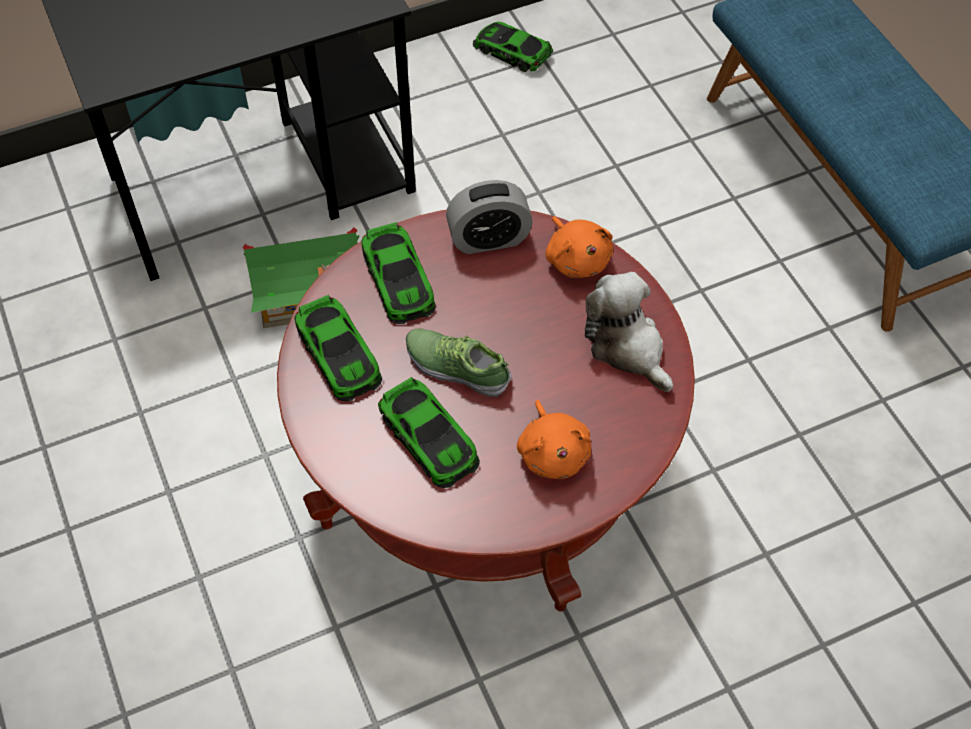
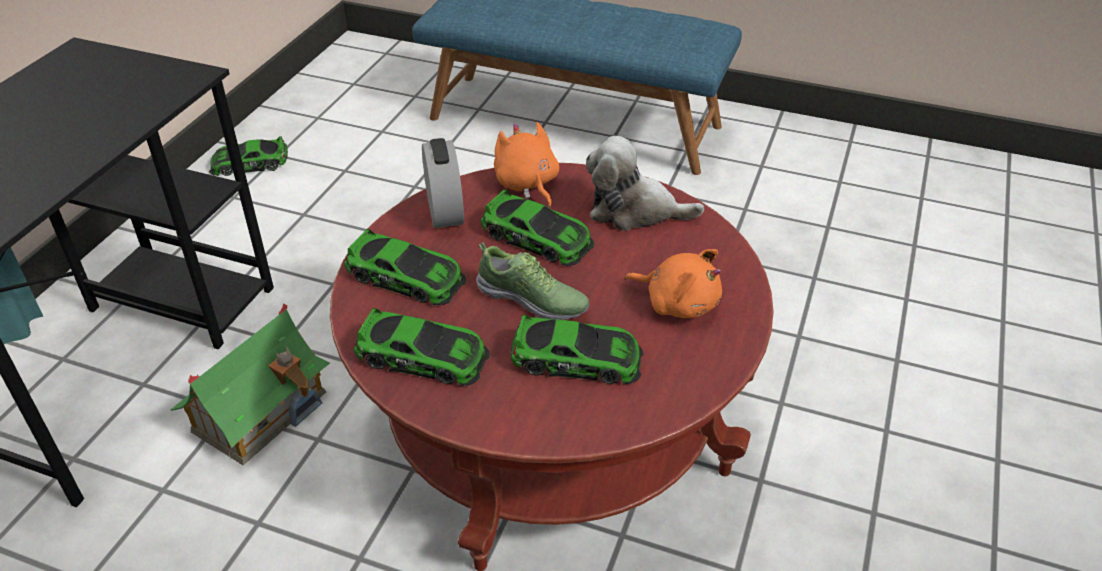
camera: 45 degrees left, 15 degrees down
shoe [406,329,511,397] -> shoe turned 135 degrees counterclockwise [476,242,590,320]
alarm clock [446,180,533,254] -> alarm clock turned 45 degrees counterclockwise [422,138,464,228]
orange plush toy [546,216,613,278] -> orange plush toy turned 135 degrees counterclockwise [494,122,559,208]
none -> toy car [480,189,594,266]

